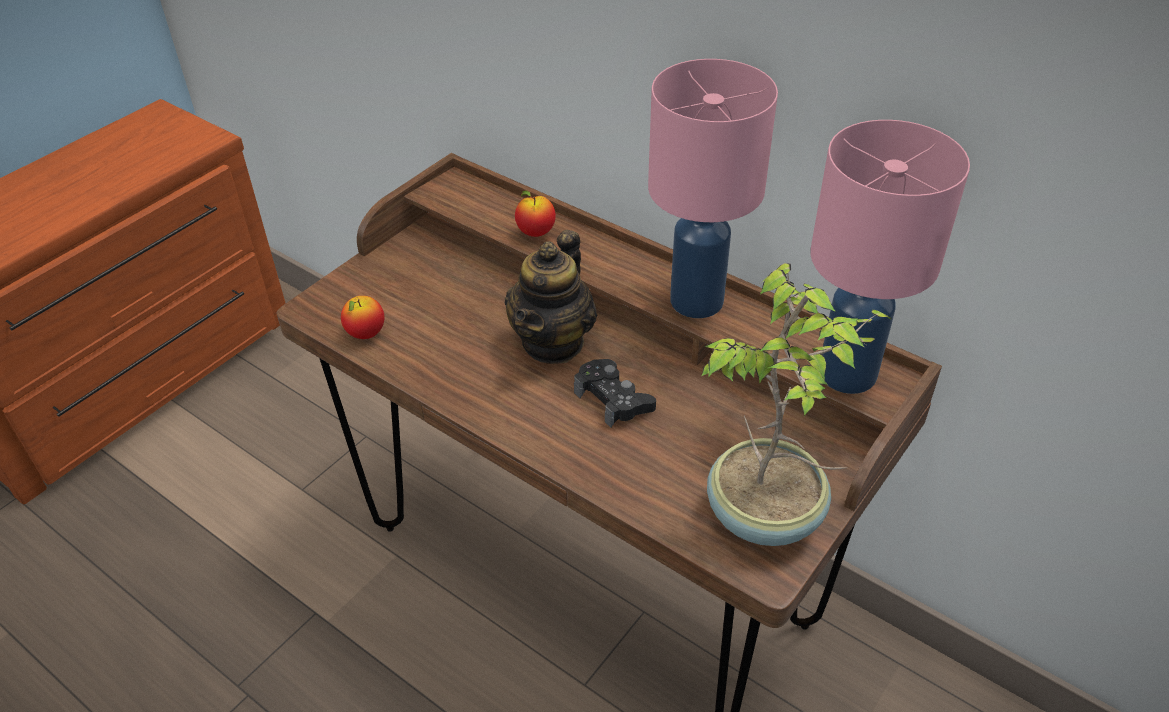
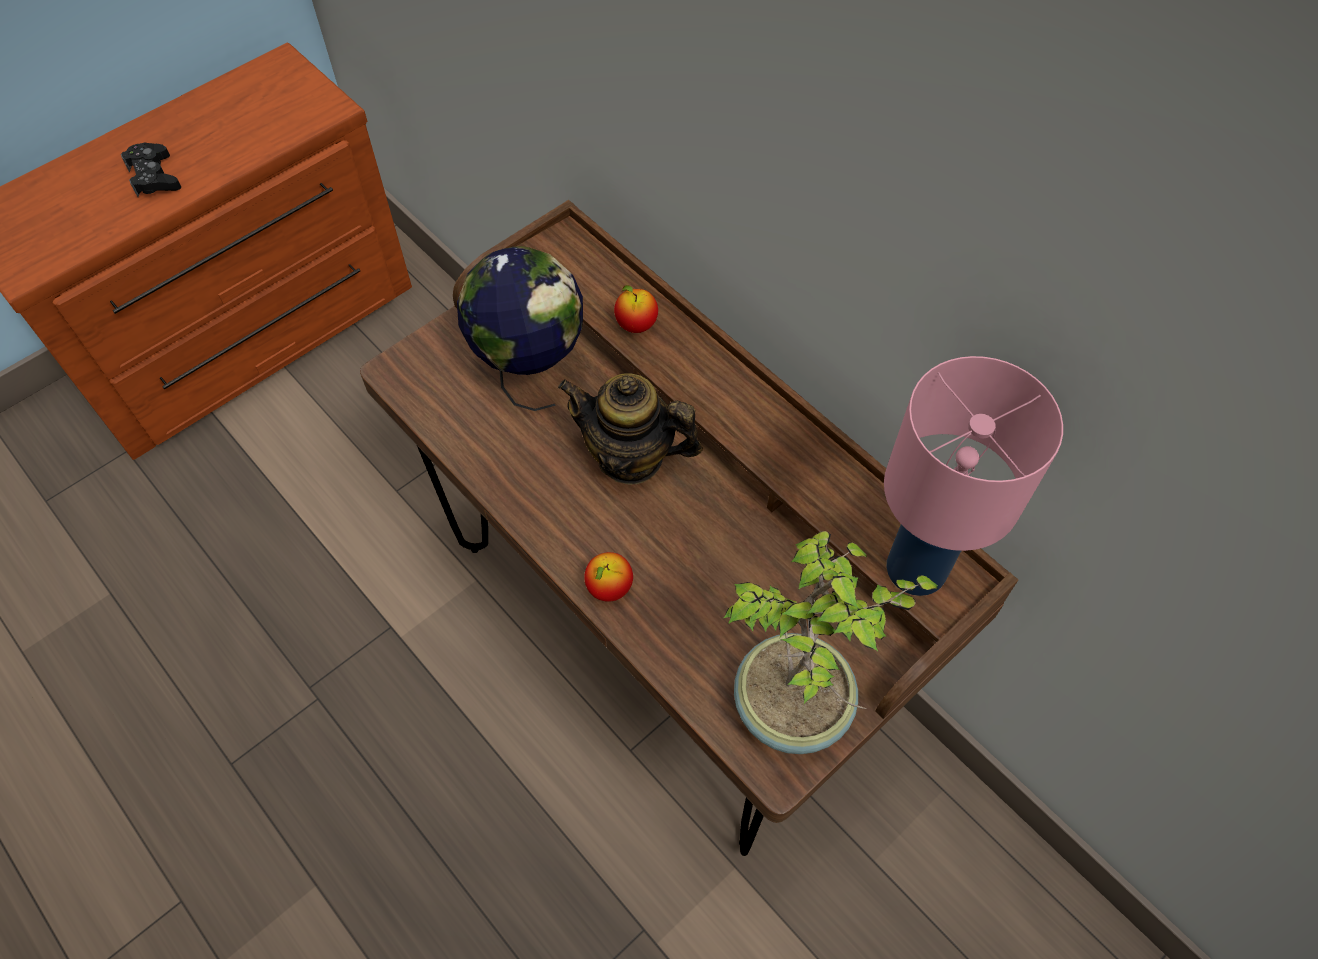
camera: 10 degrees right, 15 degrees up
apple [341,296,385,339] -> apple moved to [584,552,633,602]
teapot [505,230,597,364] -> teapot turned 75 degrees clockwise [558,373,703,485]
black game controller [574,359,656,428] -> black game controller moved to [121,143,181,197]
pink table lamp [648,59,778,318] -> none
none -> globe [457,246,583,411]

